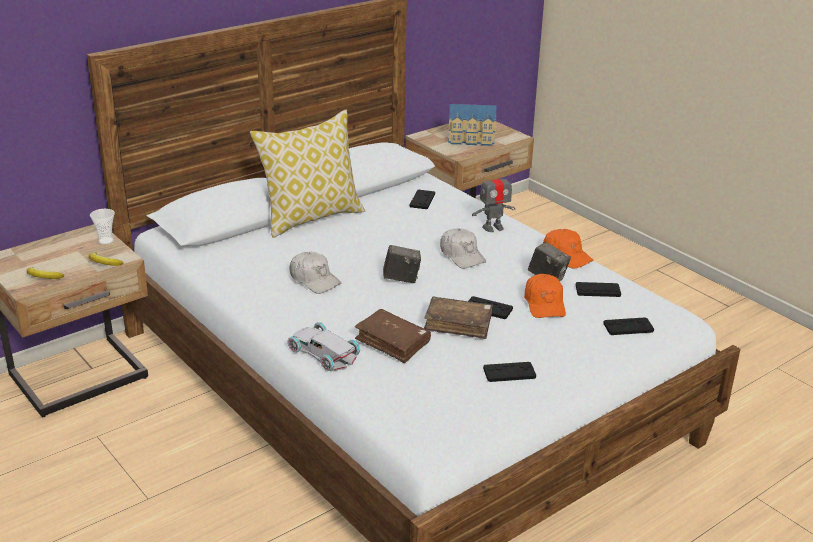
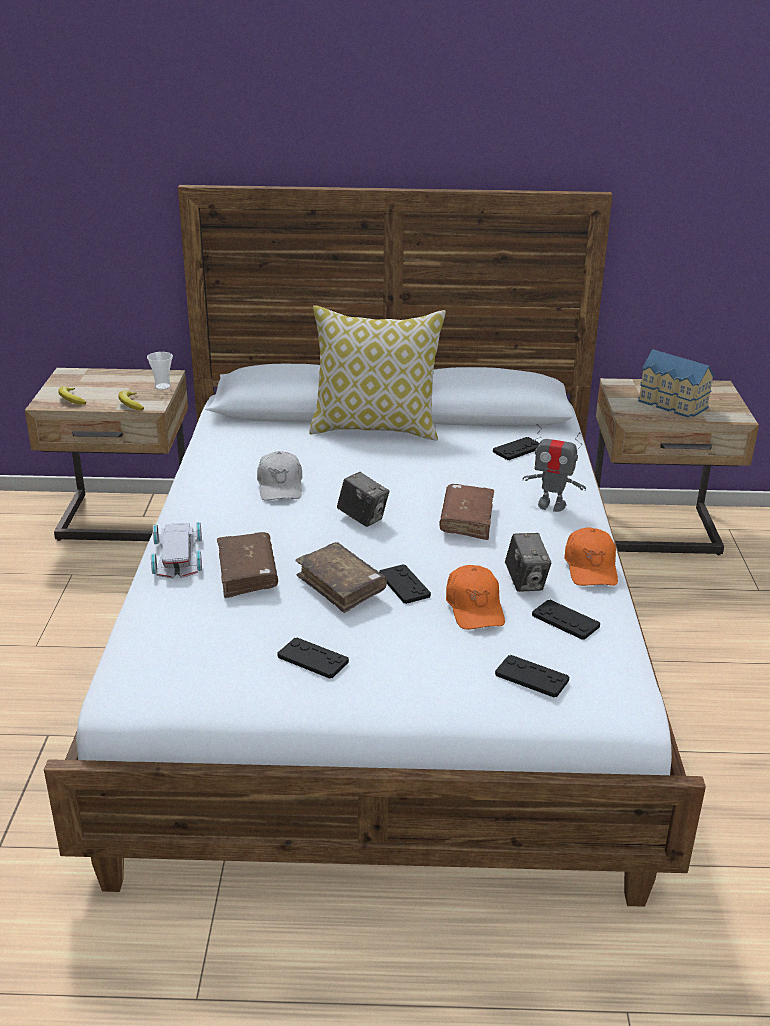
camera: 40 degrees right, 0 degrees up
white cap [440,228,486,269] -> brown book [439,484,494,540]
orange cap [524,274,566,318] -> orange cap turned 45 degrees counterclockwise [446,565,505,630]

